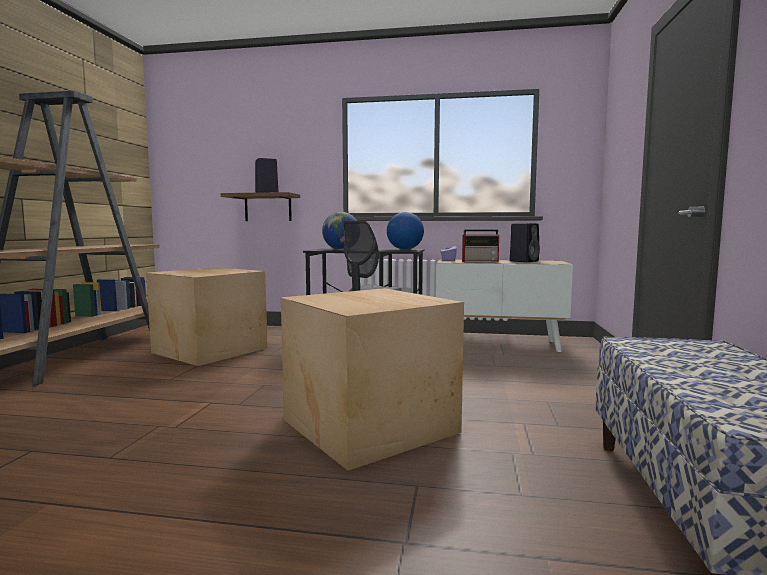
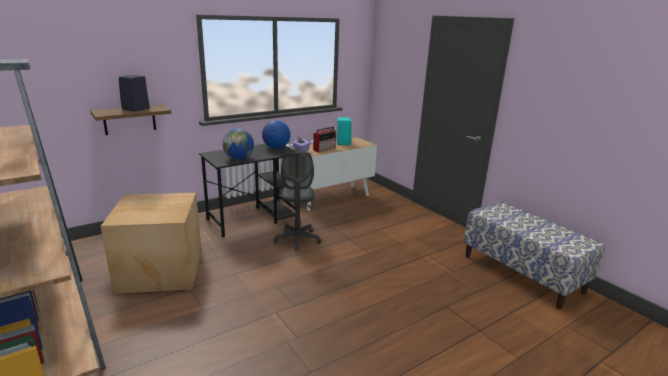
camera: 45 degrees left, 15 degrees up
cardboard box [281,288,464,471] -> none
black speaker [510,223,540,262] -> turquoise speaker [337,117,352,145]

